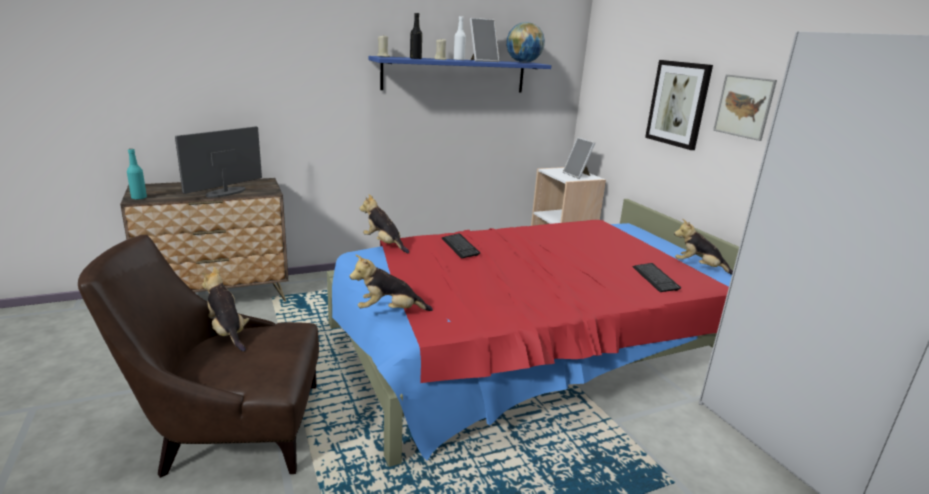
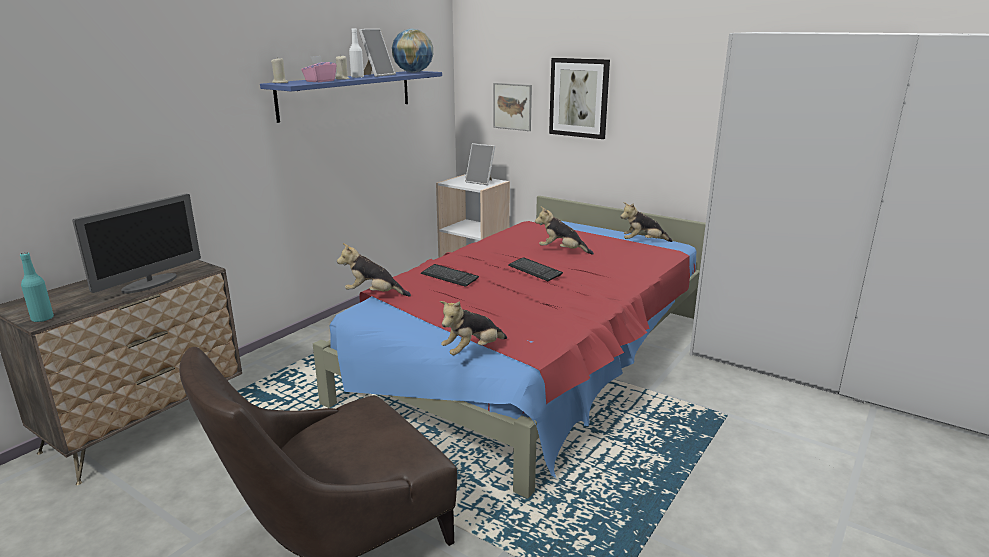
camera: 30 degrees left, 0 degrees up
monitor [175,126,262,198] -> monitor turned 150 degrees counterclockwise [72,194,201,294]
plush toy [202,267,249,352] -> plush toy moved to [535,207,594,255]
black bottle [410,13,422,59] -> pink tissue box [301,56,337,82]
keyboard [632,263,681,292] -> keyboard moved to [508,257,563,281]
picture [713,74,777,141] -> picture moved to [493,83,532,131]

